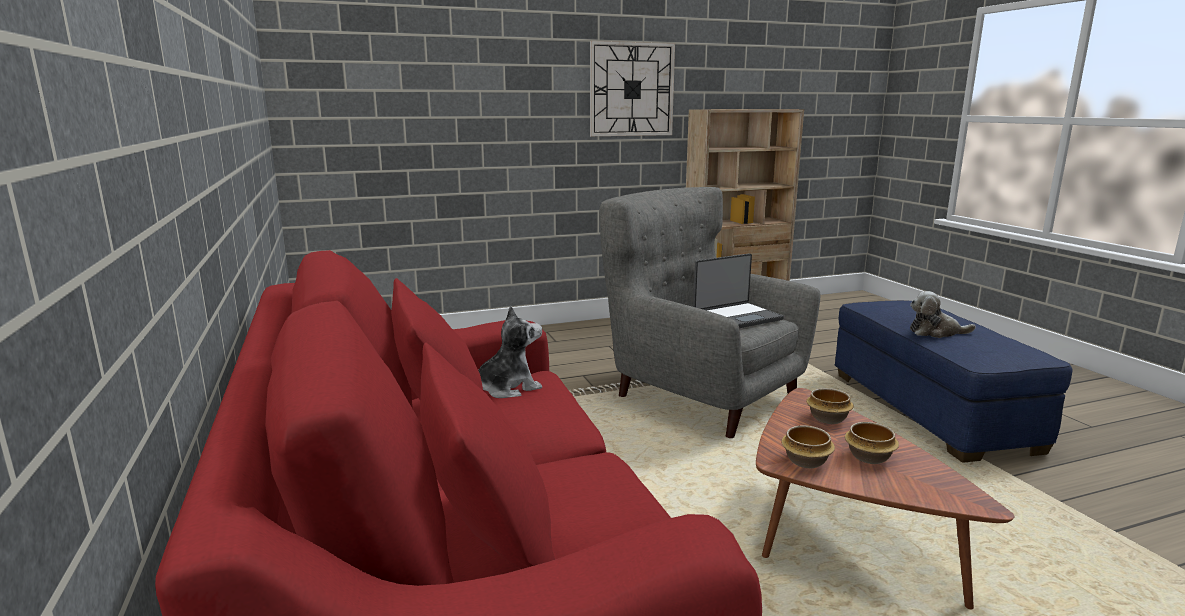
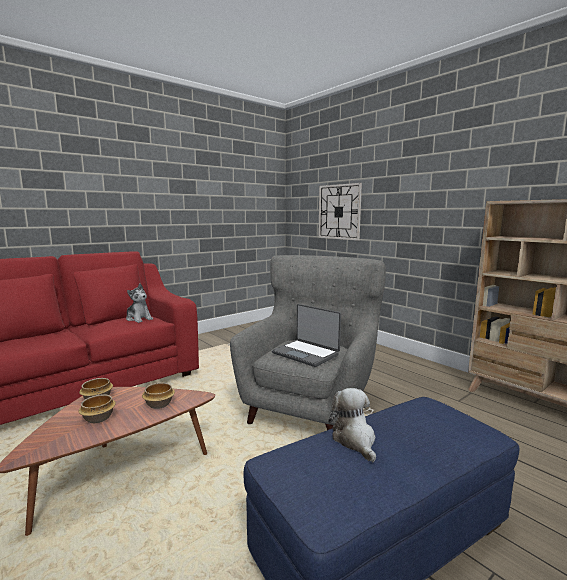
camera: 70 degrees right, 5 degrees down
wall clock [590,41,675,136] -> wall clock moved to [318,183,362,240]

